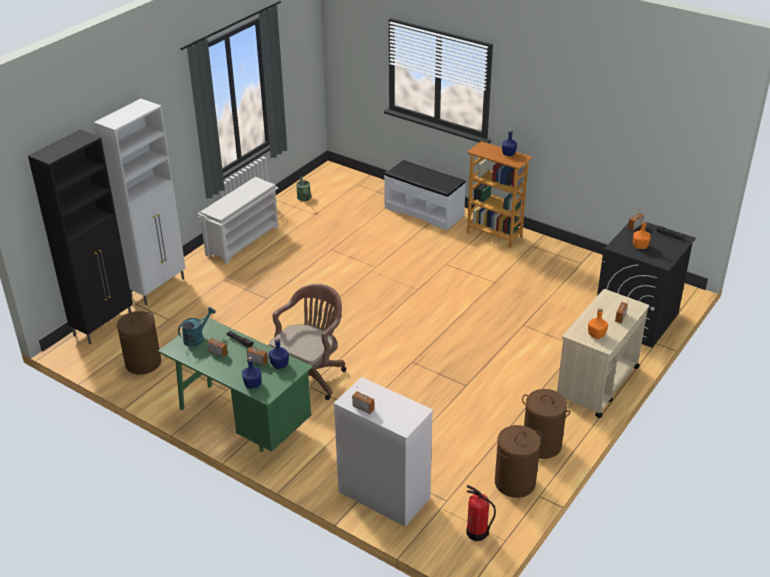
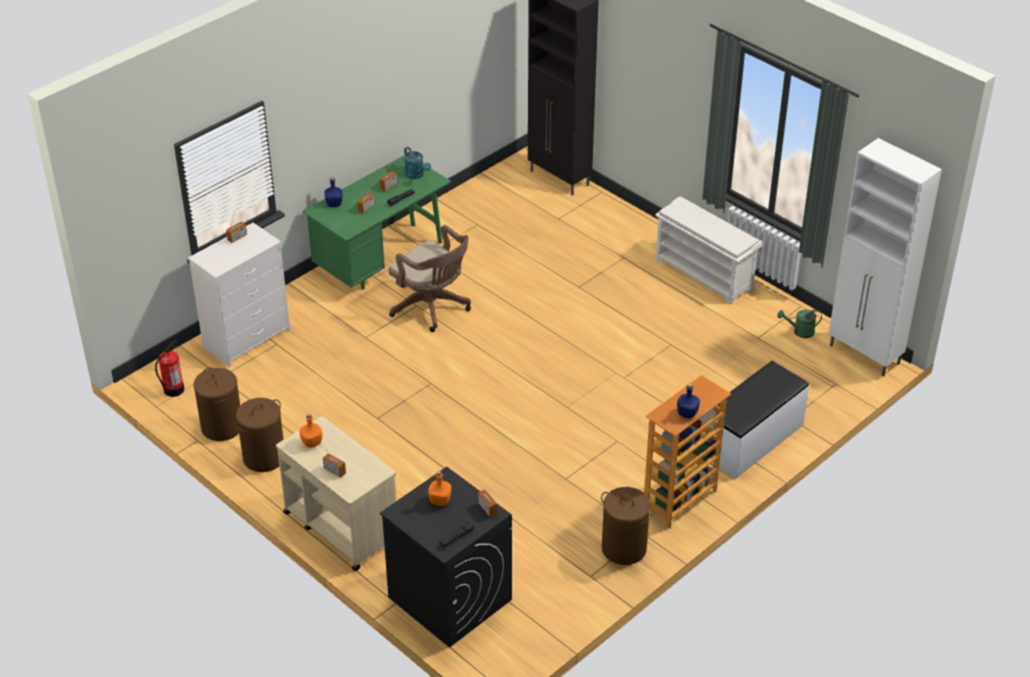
camera: 100 degrees right, 5 degrees up
white cabinet [94,99,185,305] -> white cabinet moved to [829,138,942,377]
brown laundry basket [117,311,161,375] -> brown laundry basket moved to [601,487,652,565]
blue bottle [269,338,289,369] -> none

